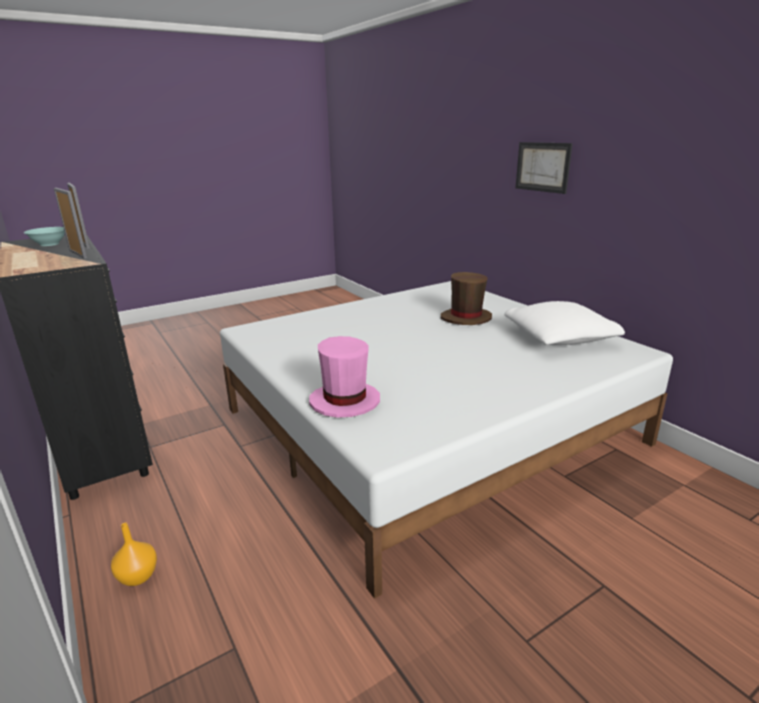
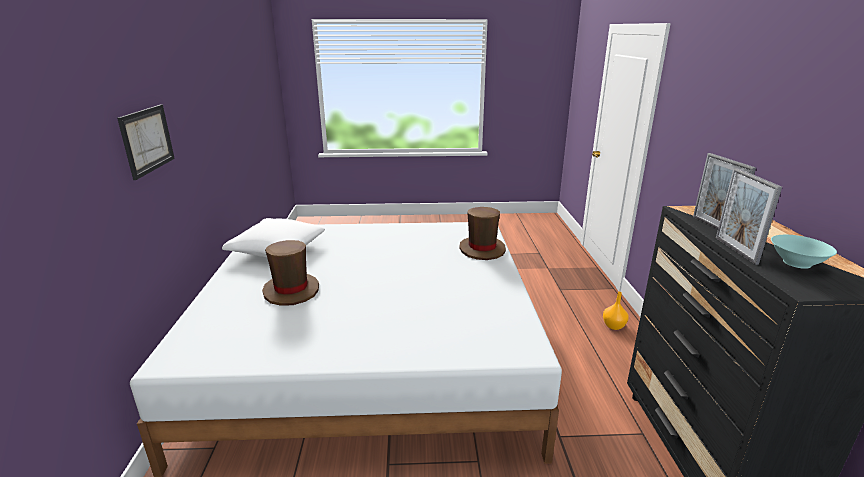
camera: 150 degrees left, 0 degrees up
pink hat [309,336,380,418] -> brown hat [459,207,506,260]

